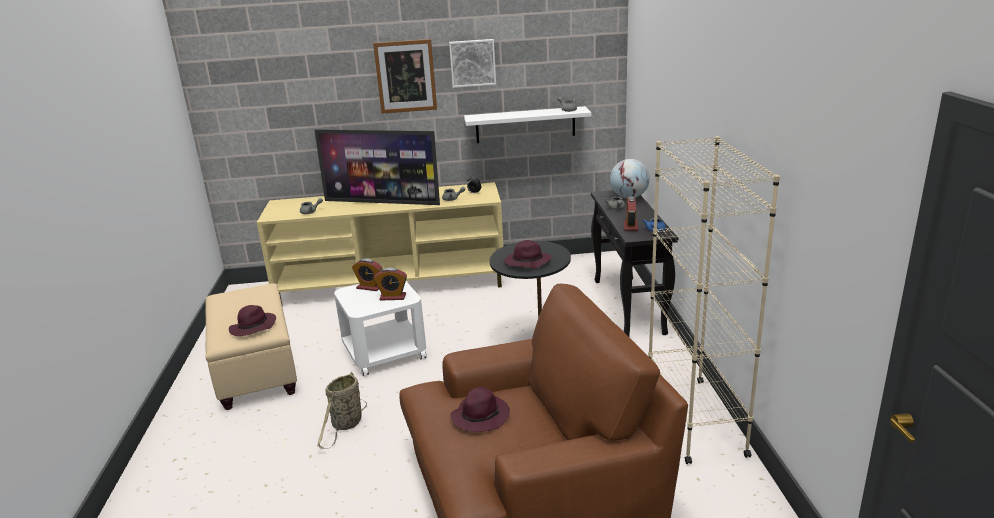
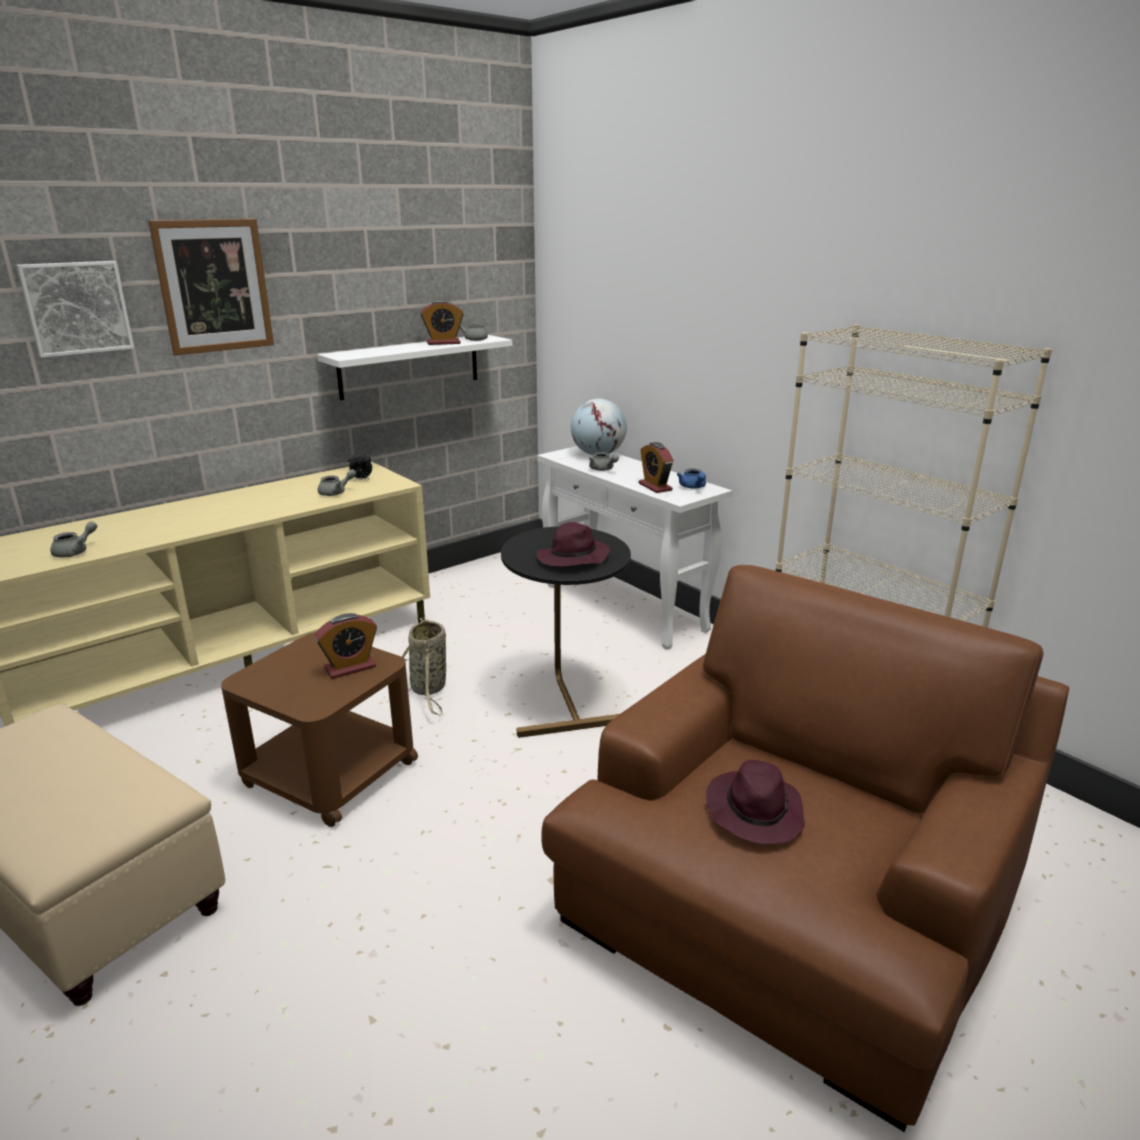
camera: 35 degrees left, 0 degrees up
purple hat [229,305,276,336] -> none
television [315,129,440,205] -> none
basket [317,371,367,449] -> basket moved to [402,618,446,715]
white side table [334,281,426,376] -> brown side table [221,632,418,827]
alarm clock [352,259,382,291] -> alarm clock moved to [420,300,463,345]
picture [449,39,496,88] -> picture moved to [16,261,134,358]
black console table [591,190,678,336] -> white console table [537,446,732,649]

